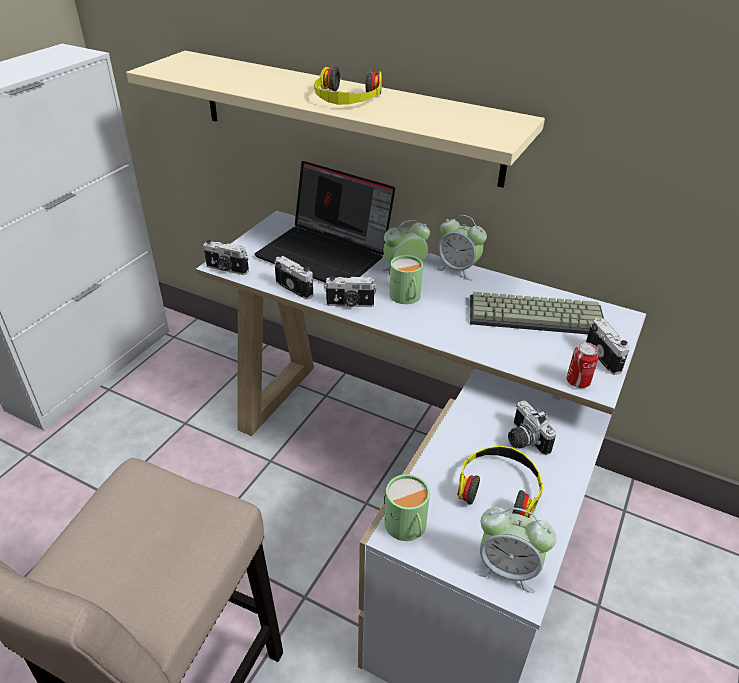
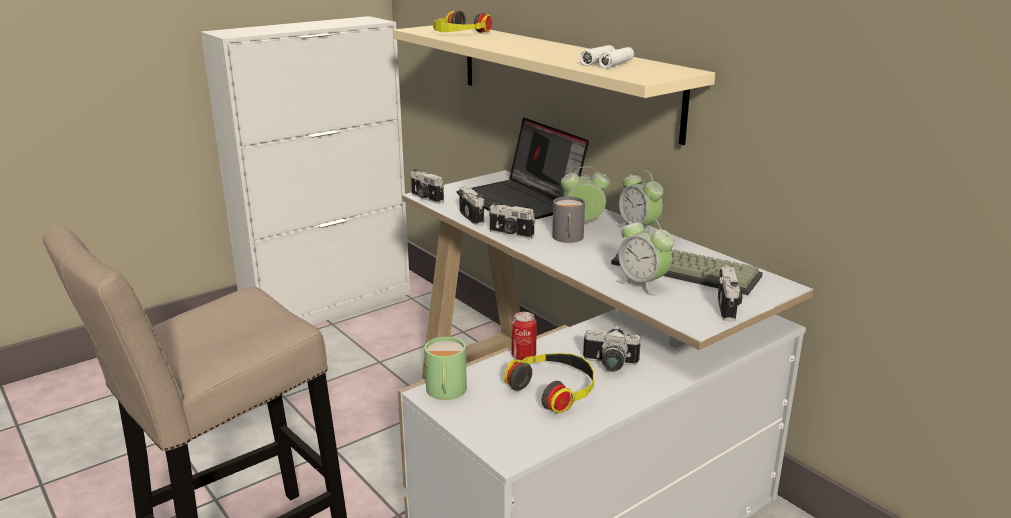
camera: 25 degrees right, 15 degrees down
headphones [314,66,382,105] -> headphones moved to [433,11,492,33]
green mug [389,255,423,304] -> grey mug [552,197,585,243]
alarm clock [475,507,557,593] -> alarm clock moved to [616,216,674,296]
camera [508,400,557,455] -> camera turned 75 degrees counterclockwise [583,325,641,372]
can [566,342,599,388] -> can moved to [512,312,537,360]
none -> white binoculars [580,45,634,68]

